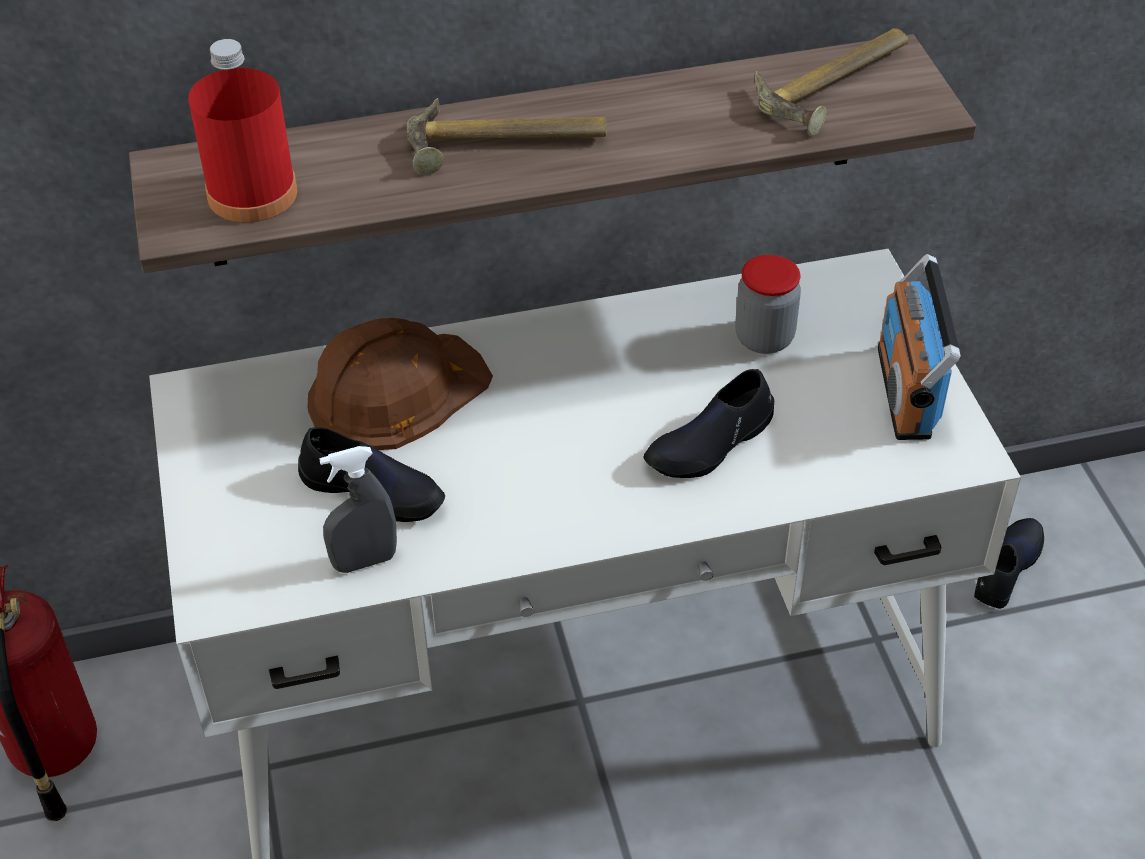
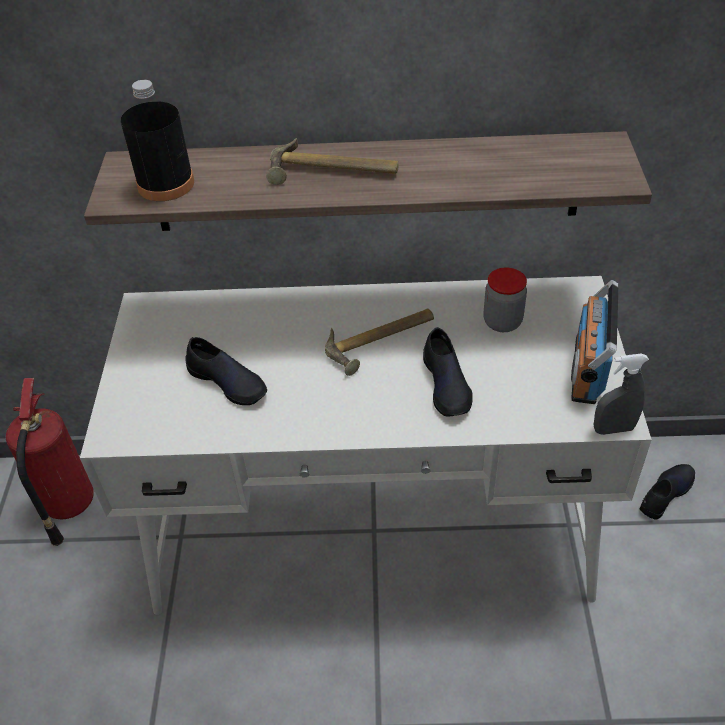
camera: 15 degrees right, 0 degrees up
red bottle [188,39,297,222] -> black bottle [120,80,194,201]
brown hard hat [308,318,493,450] -> none
grey spray bottle [319,446,397,573] -> grey spray bottle moved to [594,354,649,435]
black shoe [644,369,774,478] -> black shoe turned 75 degrees counterclockwise [423,327,473,417]
hammer [755,28,908,136] -> hammer moved to [325,309,434,376]

